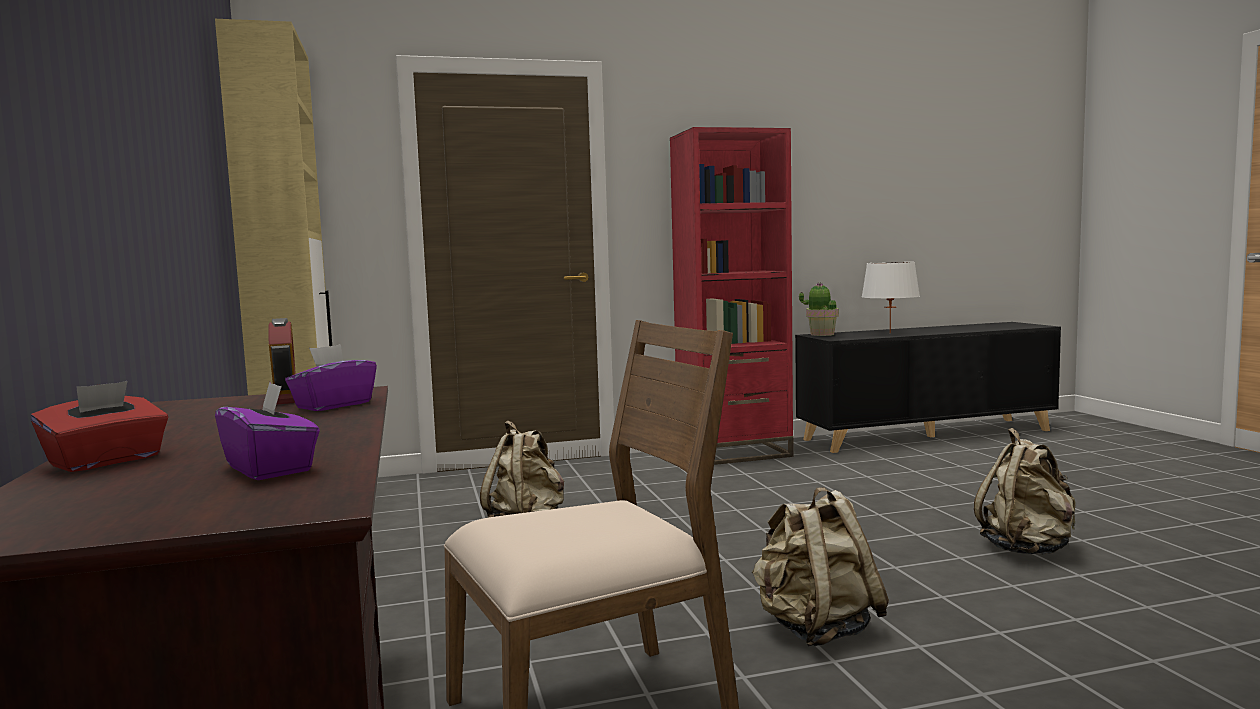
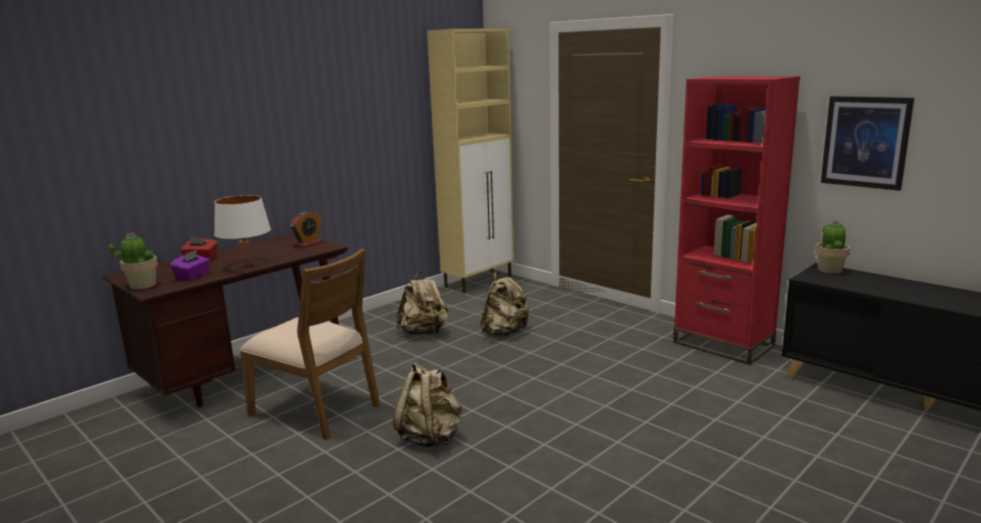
camera: 60 degrees right, 10 degrees up
purple tissue box [285,344,377,411] -> none
white table lamp [862,262,920,333] -> white table lamp moved to [214,195,271,266]
beige backpack [974,428,1076,555] -> beige backpack moved to [397,272,448,335]
none -> potted plant [109,232,158,289]
none -> picture [821,96,914,191]

